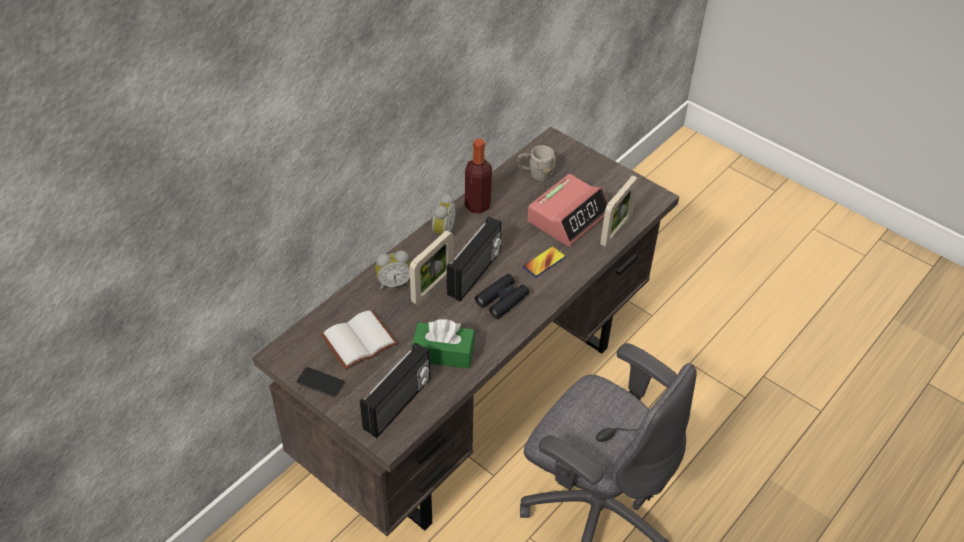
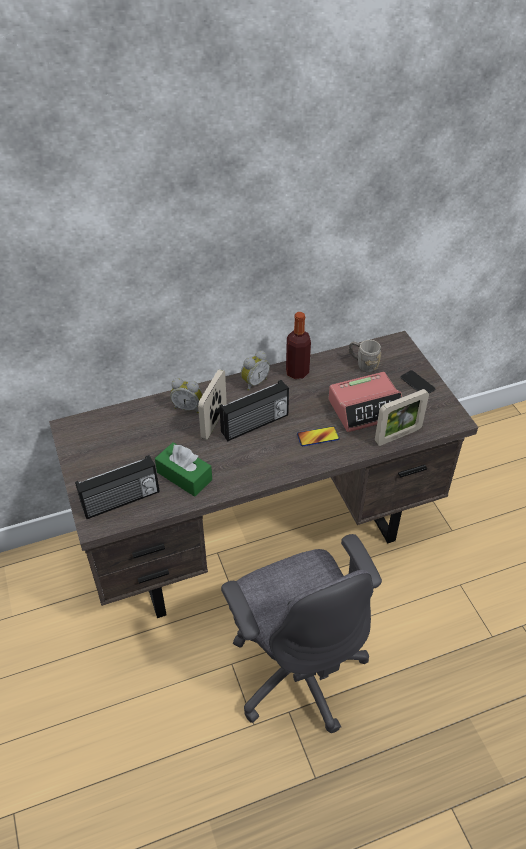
camera: 30 degrees right, 0 degrees up
phone [296,367,345,397] -> phone moved to [400,370,435,394]
white book [320,310,398,370] -> none
picture frame [409,230,453,306] -> picture frame turned 135 degrees clockwise [198,369,227,440]
black binoculars [475,274,529,319] -> none

